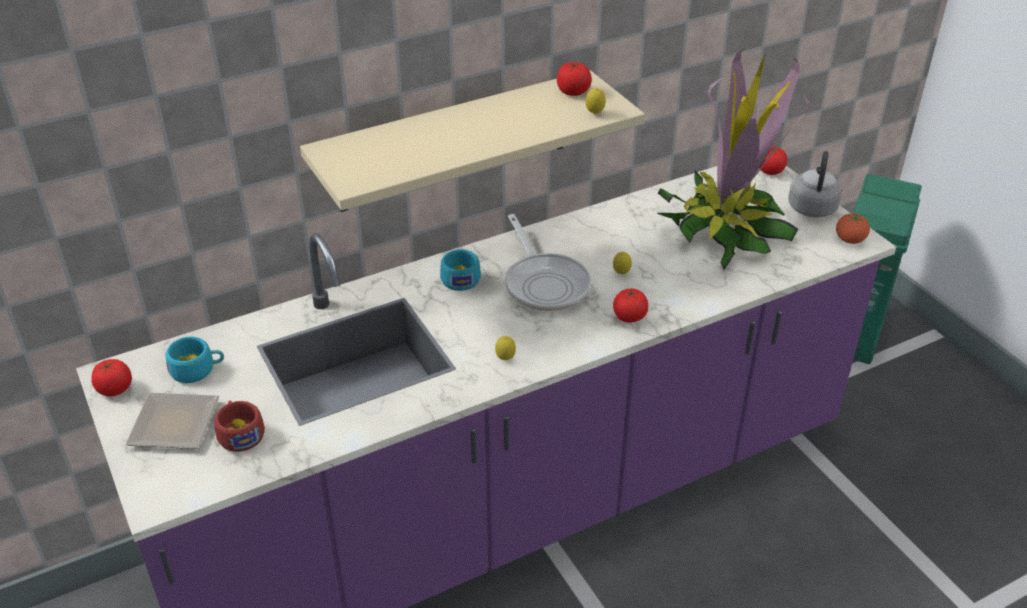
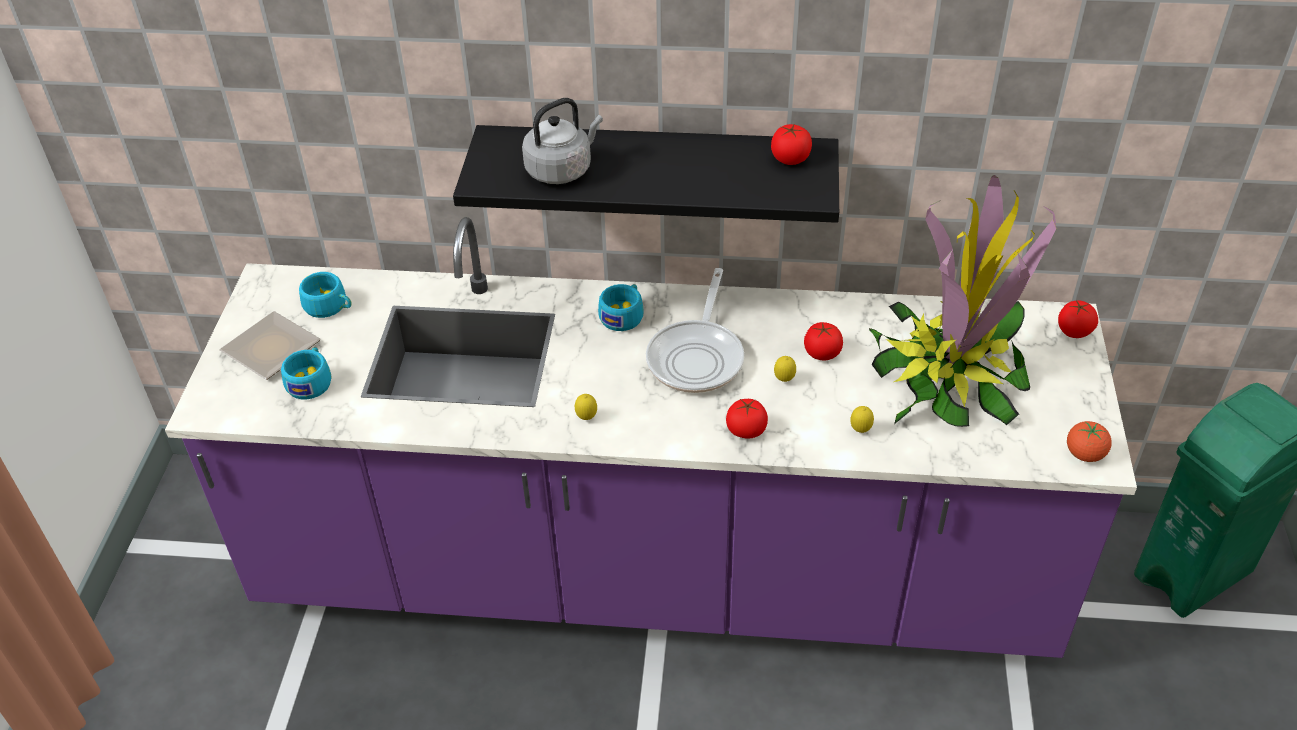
camera: 35 degrees right, 5 degrees up
tomato [91,359,132,396] -> tomato moved to [804,322,843,361]
red cup [214,400,265,452] -> turquoise cup [281,347,332,399]
beige shelf [300,70,645,212] -> black shelf [453,125,839,223]
lemon [586,88,606,114] -> lemon moved to [851,406,874,433]
grey kettle [788,151,842,218] -> grey kettle moved to [522,98,603,184]

